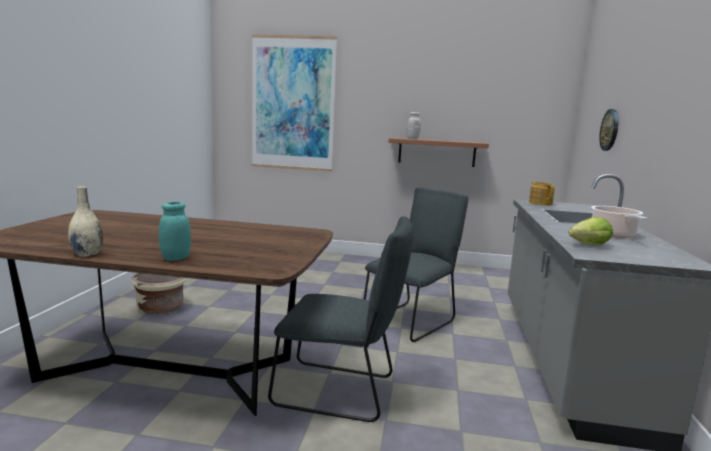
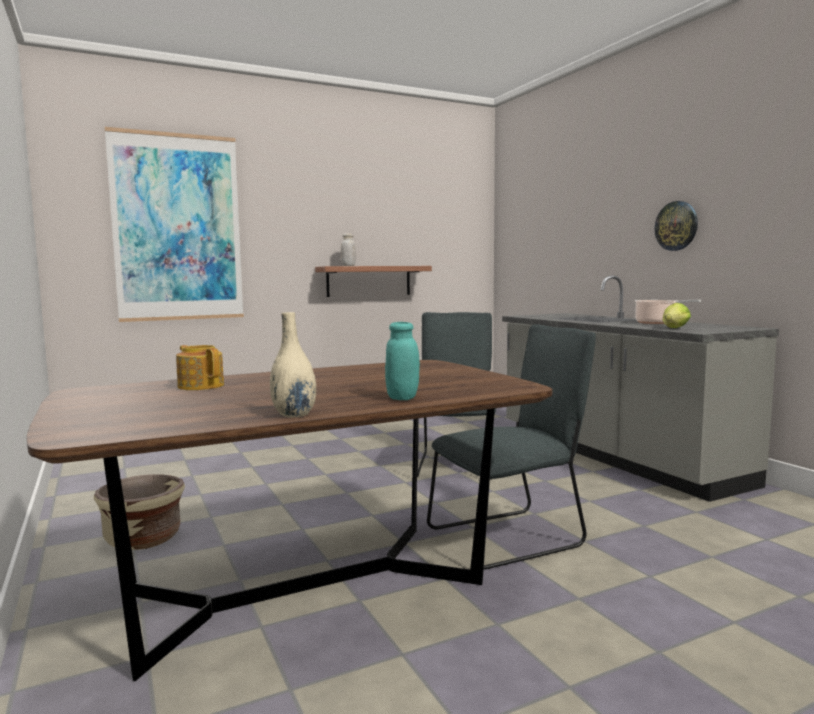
camera: 35 degrees left, 5 degrees down
teapot [529,181,555,205] -> teapot moved to [176,345,224,390]
wall clock [599,109,619,151] -> wall clock moved to [655,201,698,251]

